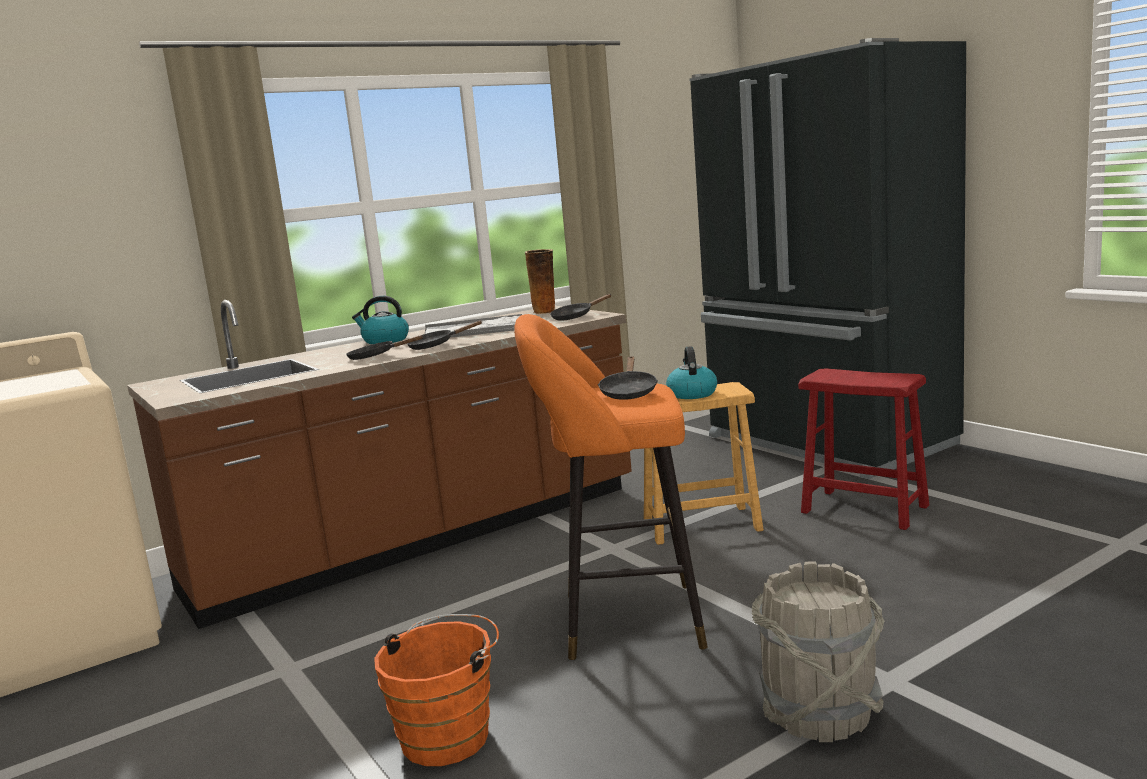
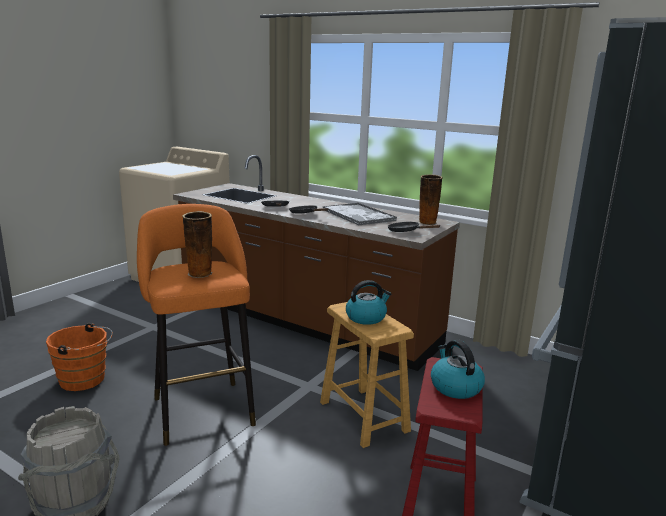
camera: 65 degrees right, 5 degrees up
kettle [352,296,409,344] -> kettle moved to [431,340,485,399]
black frying pan [598,356,658,400] -> vase [182,211,213,278]

